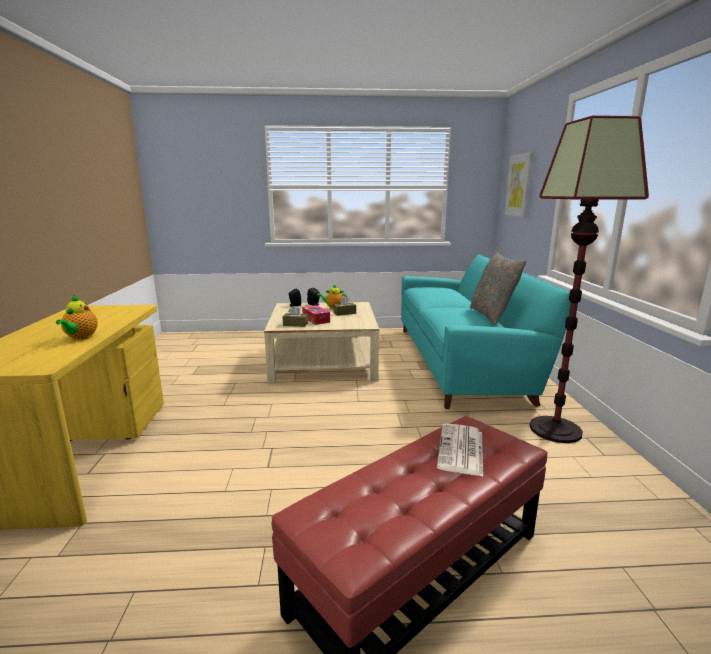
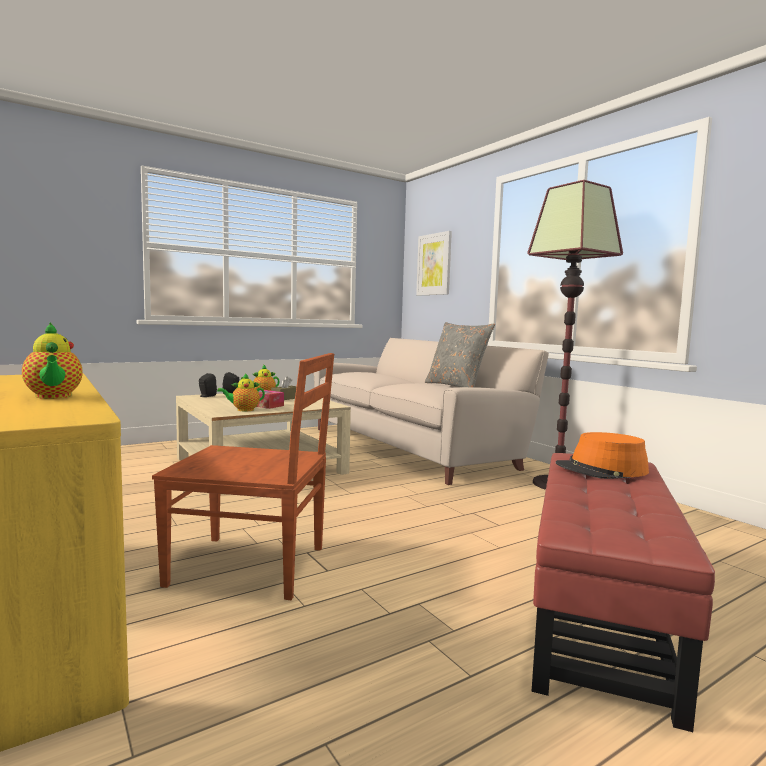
camera: 30 degrees left, 10 degrees down
brown tissue box [283,306,308,327] -> teapot [217,373,265,411]
turquoise sofa [401,254,571,409] -> beige sofa [314,338,549,485]
newspaper [437,423,483,476] -> orange hat [556,432,649,479]
none -> brown chair [152,353,334,600]

